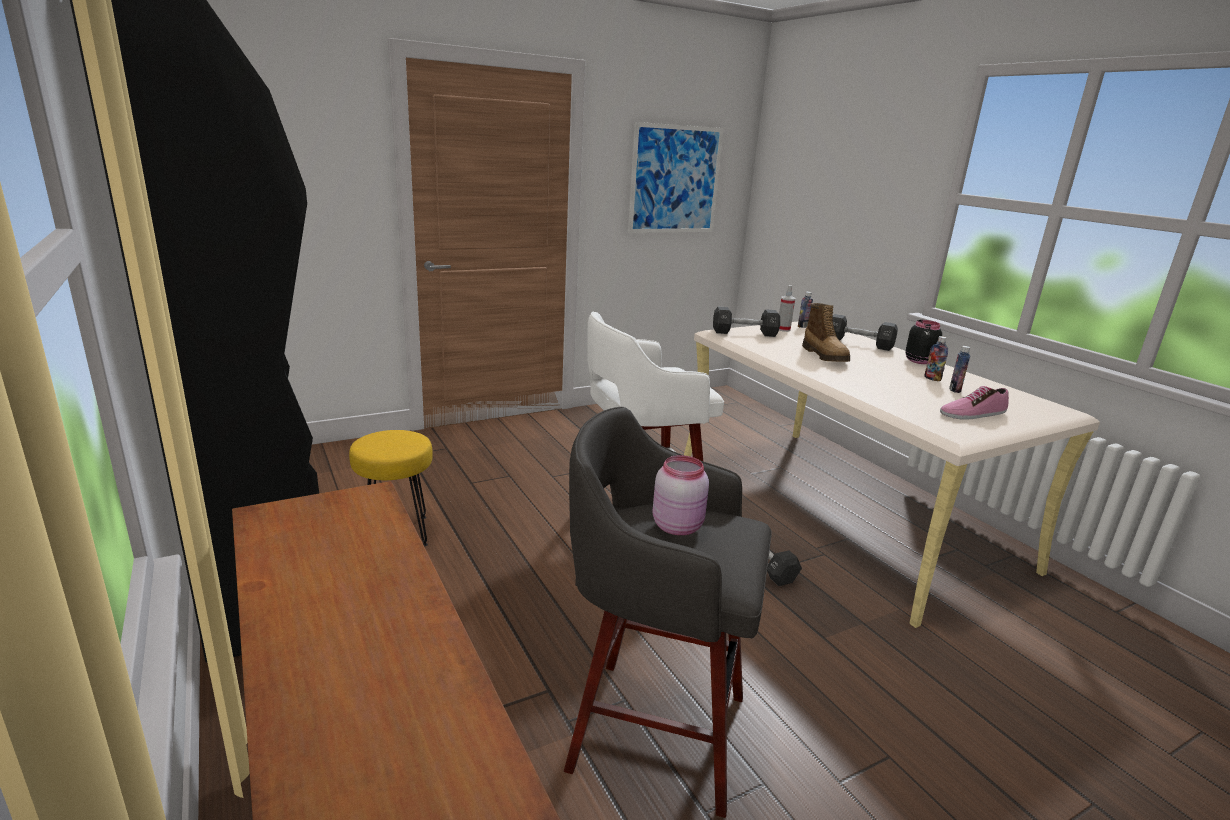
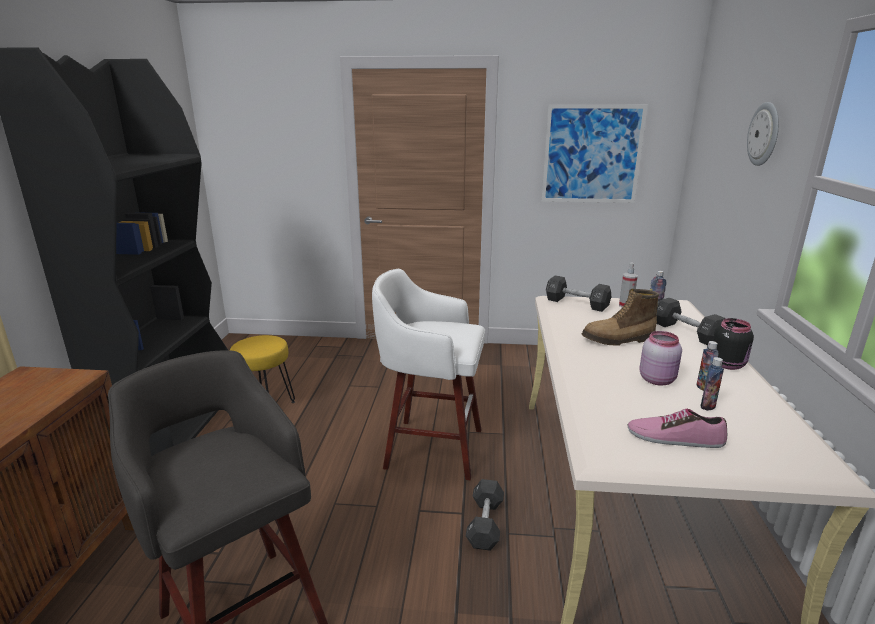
camera: 35 degrees right, 0 degrees up
pink jar [652,455,709,535] -> pink jar moved to [639,331,682,385]
boot [802,303,850,362] -> boot turned 60 degrees clockwise [582,289,659,346]
none -> wall clock [747,102,779,166]

